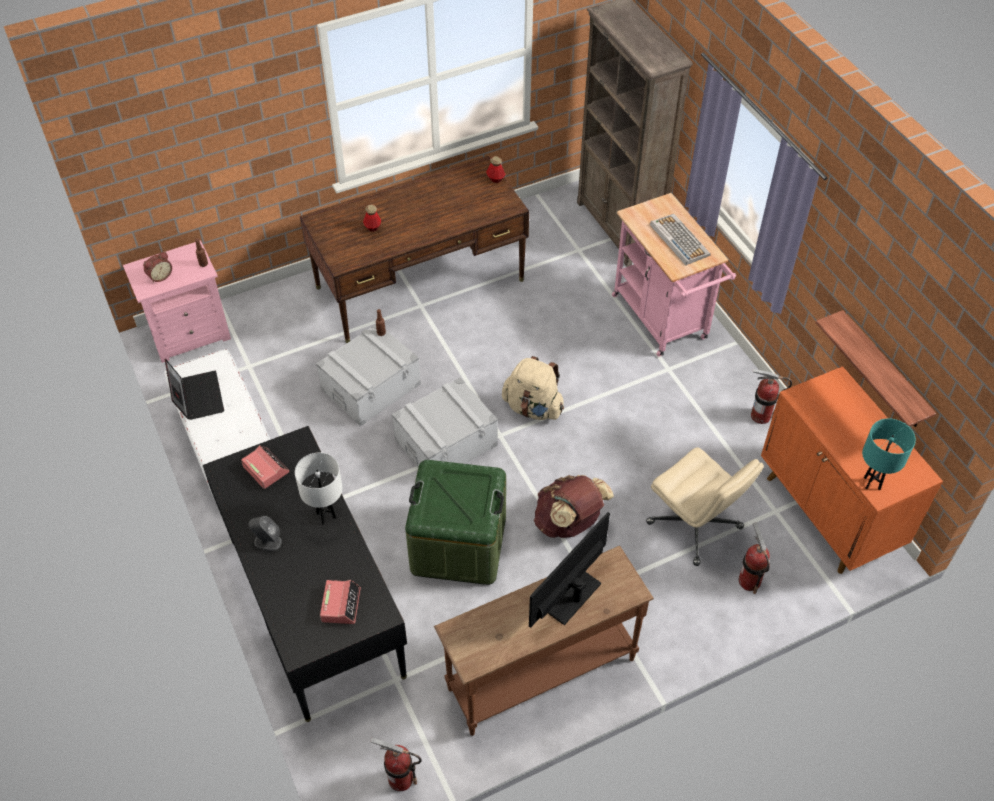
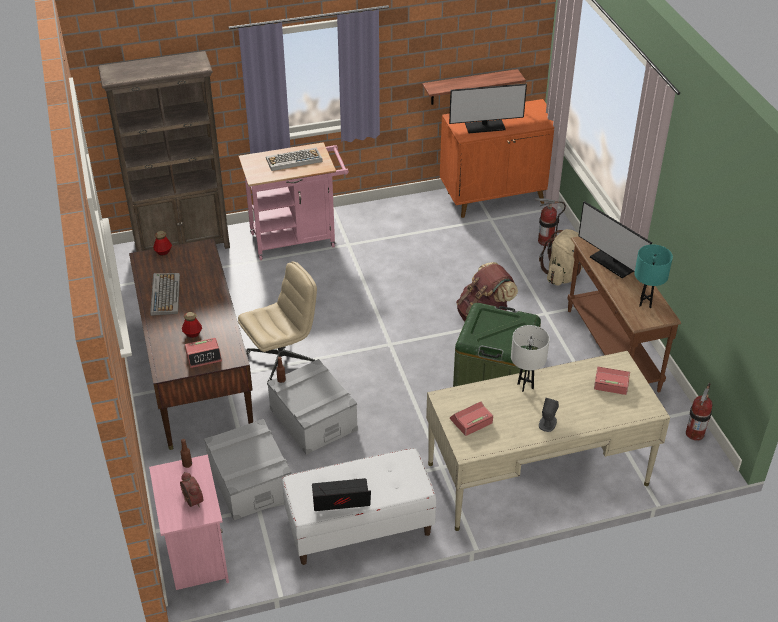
camera: 80 degrees left, 10 degrees down
black desk [203,426,407,722] -> beige desk [426,351,670,531]
grey storage box [392,377,498,467] -> grey storage box moved to [204,419,292,520]
beige backpack [502,356,564,420] -> beige backpack moved to [539,229,583,286]
beige office chair [646,447,764,566] -> beige office chair moved to [238,262,317,382]
fire extinguisher [751,369,792,424] -> none
turquoise table lamp [862,418,916,490] -> turquoise table lamp moved to [634,244,673,308]
none -> keyboard [150,273,180,316]
none -> alarm clock [185,338,222,368]
none -> monitor [449,84,527,133]

